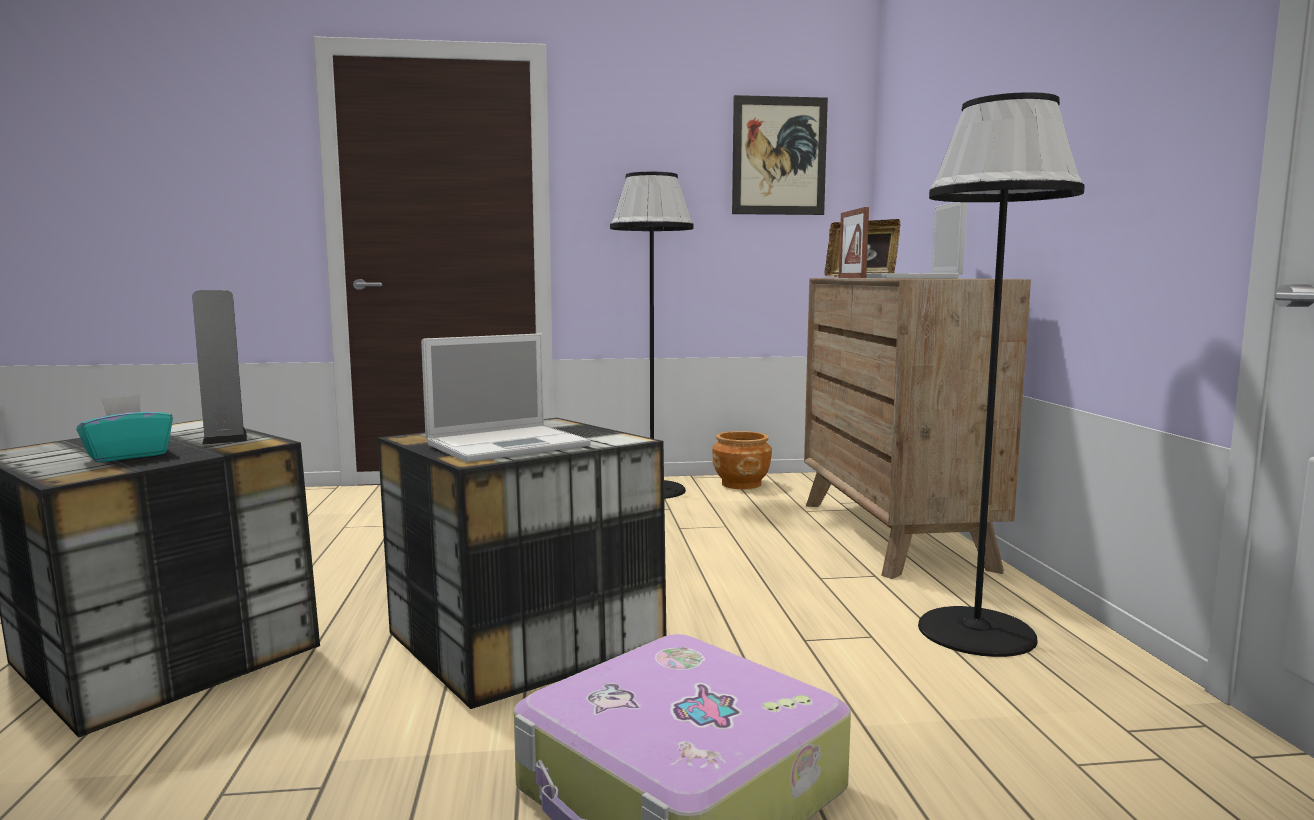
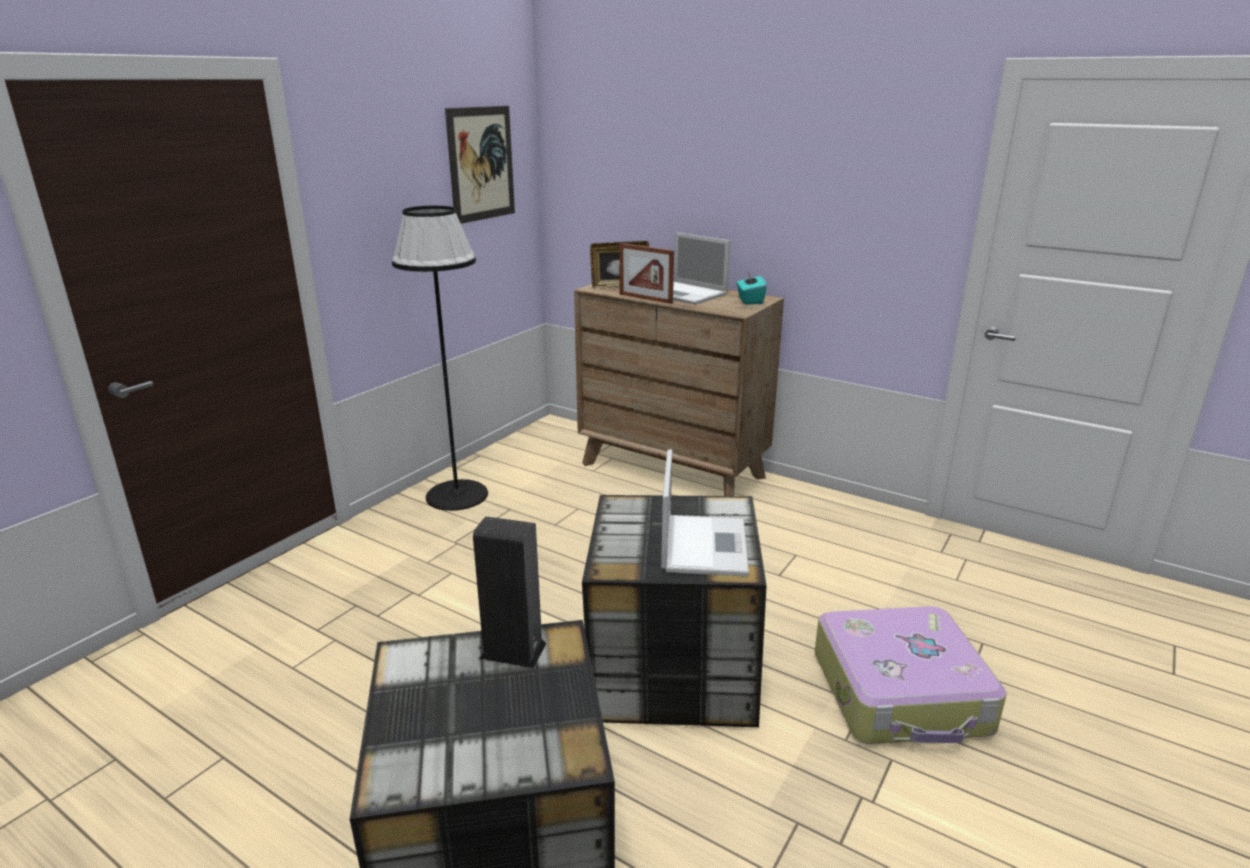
camera: 50 degrees left, 15 degrees up
turquoise tissue box [76,394,173,462] -> turquoise tissue box moved to [737,272,767,304]
brown planter [712,431,772,489] -> none
black floor lamp [918,92,1085,657] -> none

